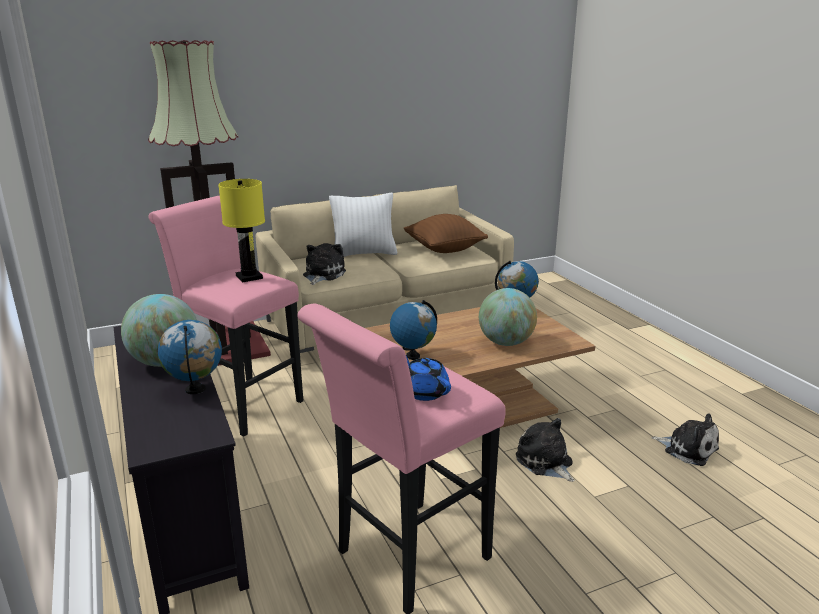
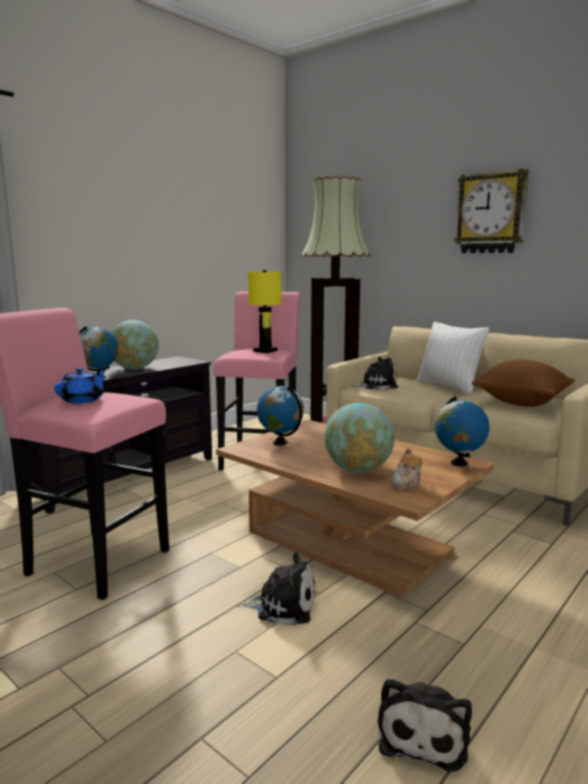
camera: 65 degrees right, 10 degrees down
plush toy [516,418,575,482] -> plush toy turned 60 degrees clockwise [237,553,316,626]
none -> teapot [391,448,423,490]
none -> wall clock [454,169,529,253]

